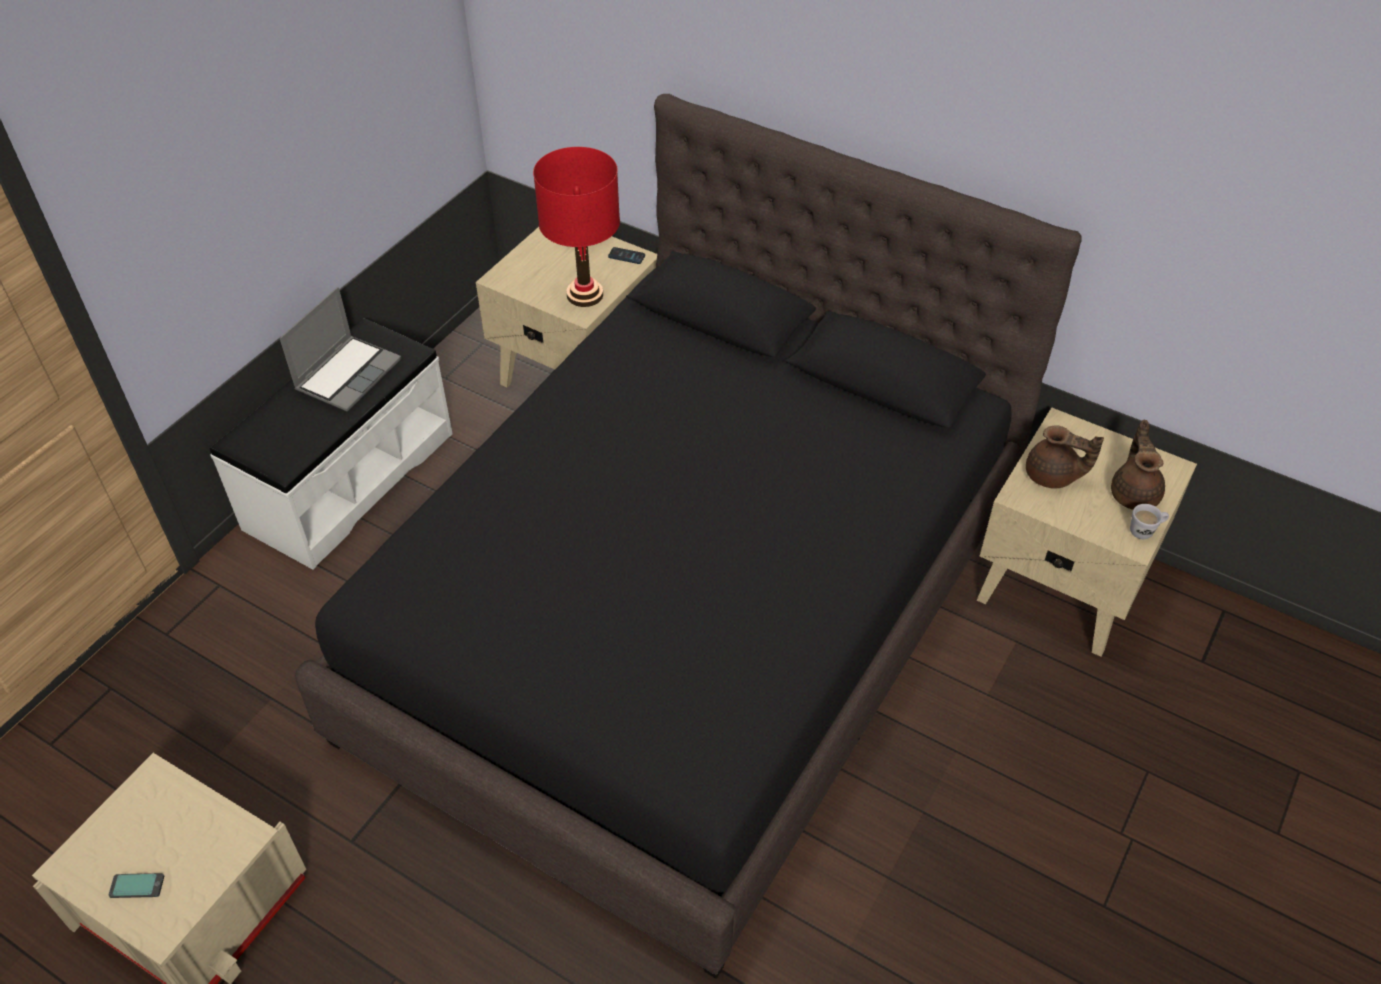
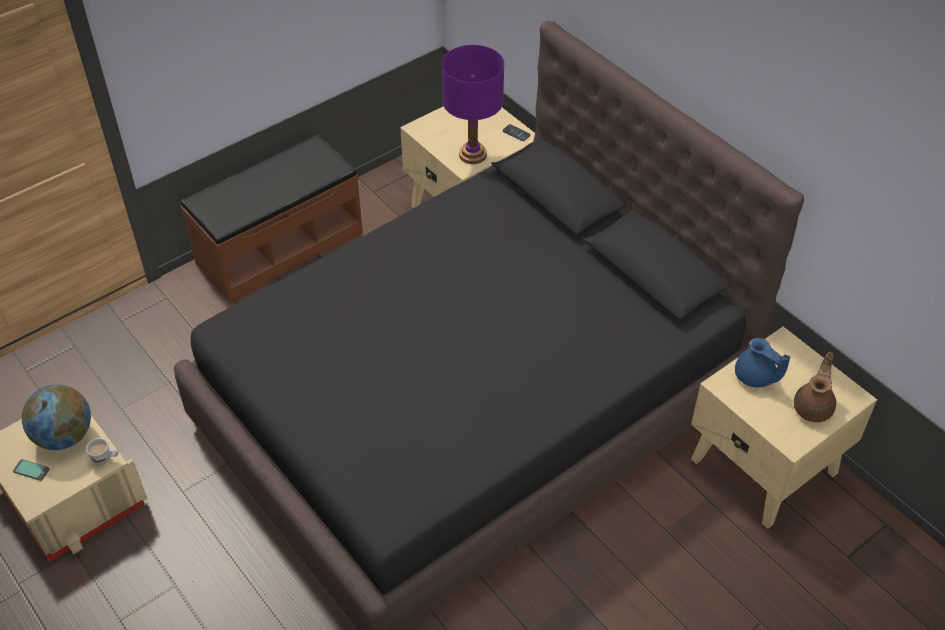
camera: 20 degrees right, 0 degrees up
white bench [210,318,453,569] -> brown bench [181,135,363,303]
laptop [280,287,401,412] -> none
red table lamp [533,147,620,307] -> purple table lamp [442,45,504,164]
brown teapot [1026,425,1104,488] -> blue teapot [735,338,790,388]
white mug [1130,504,1169,539] -> white mug moved to [86,438,118,465]
none -> globe [22,385,91,450]

